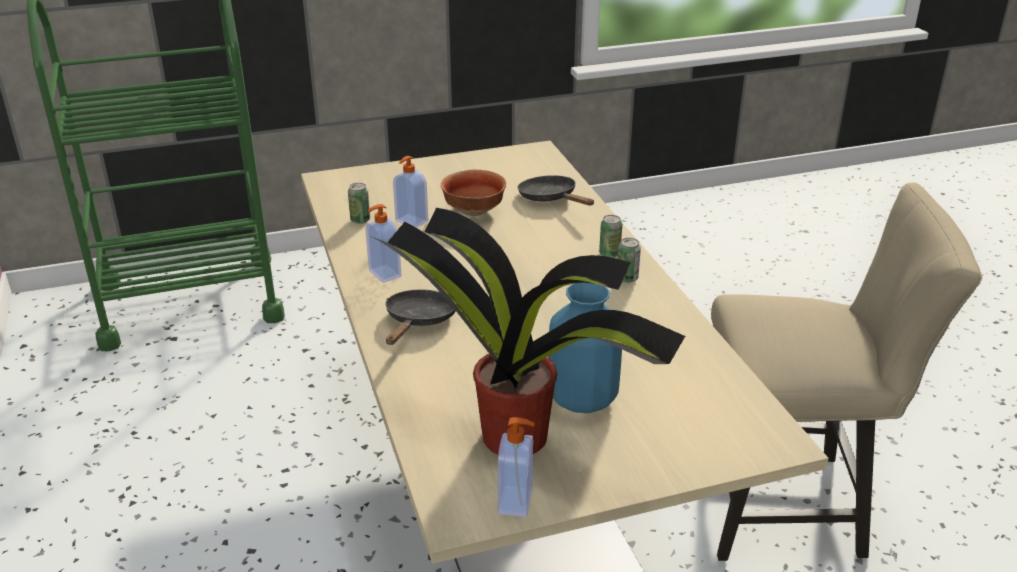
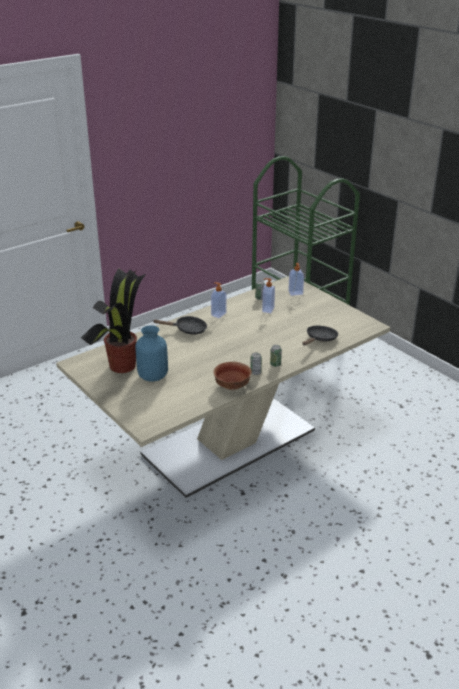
camera: 70 degrees right, 0 degrees up
bowl [441,170,506,216] -> bowl moved to [213,362,252,390]
soap dispenser [498,417,535,517] -> soap dispenser moved to [288,263,304,296]
beige chair [711,182,982,561] -> none

